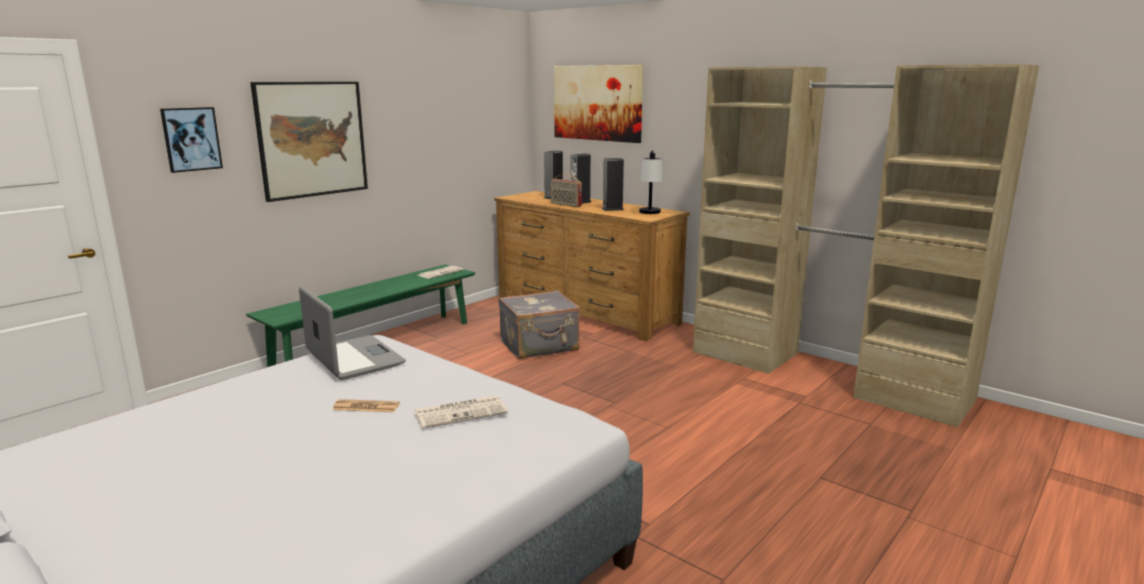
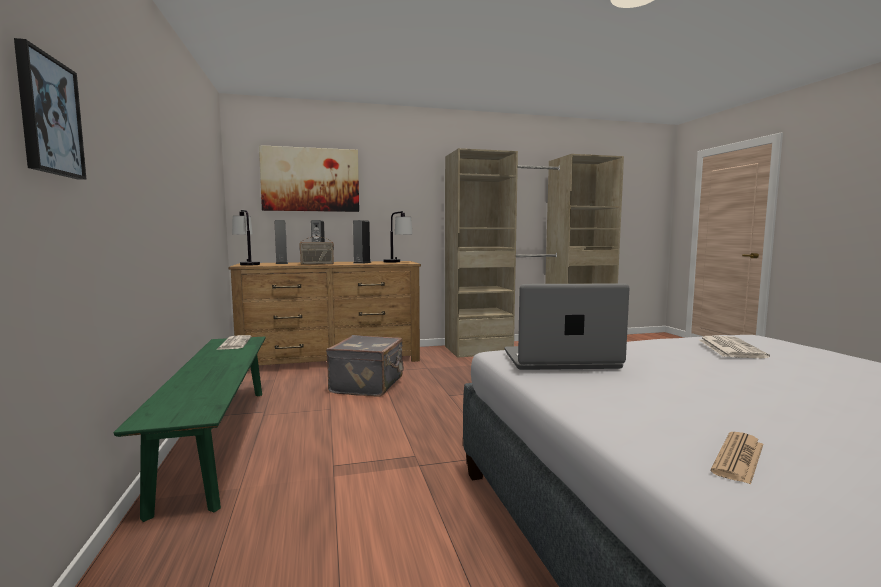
camera: 55 degrees left, 10 degrees down
picture [250,82,368,202] -> none
newspaper [333,399,400,412] -> newspaper moved to [711,432,763,485]
none -> table lamp [232,210,260,266]

